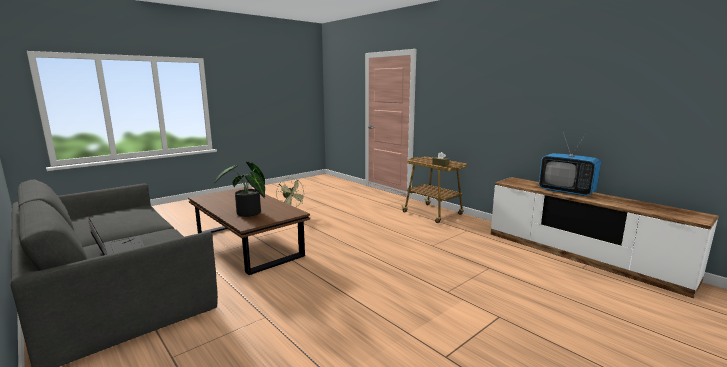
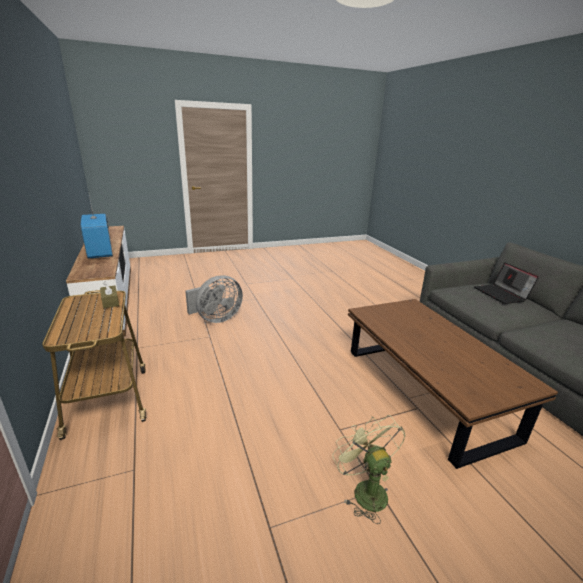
camera: 160 degrees left, 10 degrees up
potted plant [215,162,265,217] -> none
none -> grey fan [185,275,243,323]

